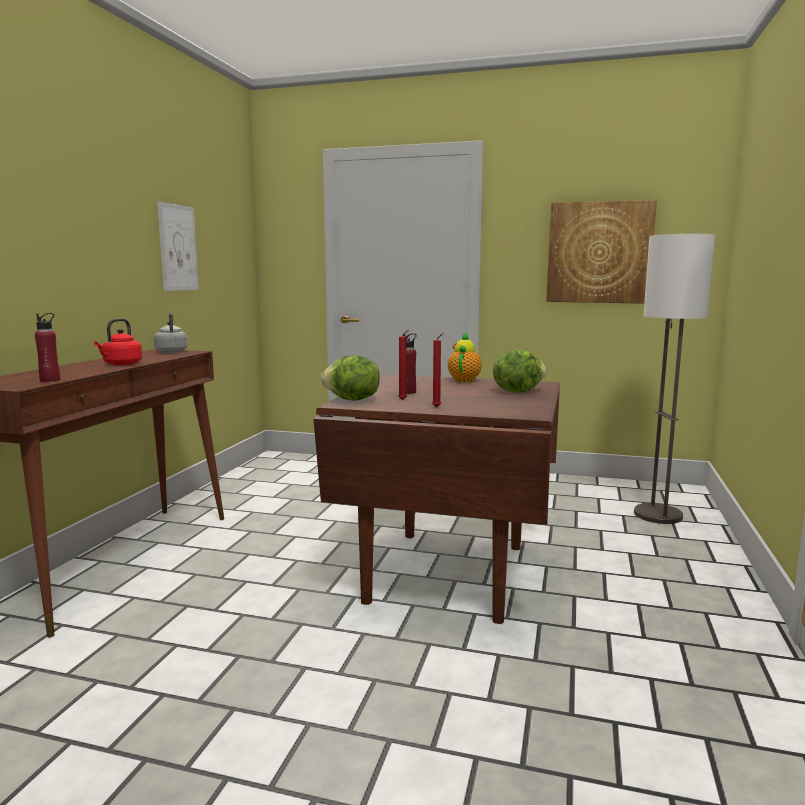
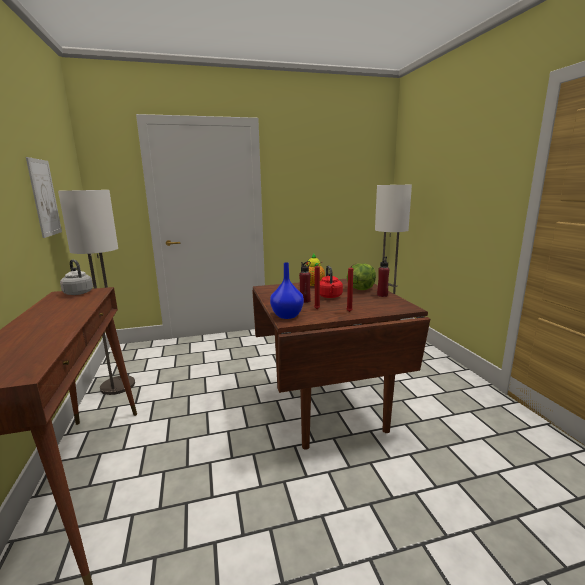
camera: 30 degrees left, 5 degrees up
red bottle [35,313,60,382] -> red bottle moved to [377,257,389,297]
red kettle [94,318,142,366] -> red kettle moved to [320,265,343,298]
lettuce [321,355,380,401] -> blue vase [270,262,304,319]
picture [546,200,657,304] -> none
none -> floor lamp [58,190,135,395]

